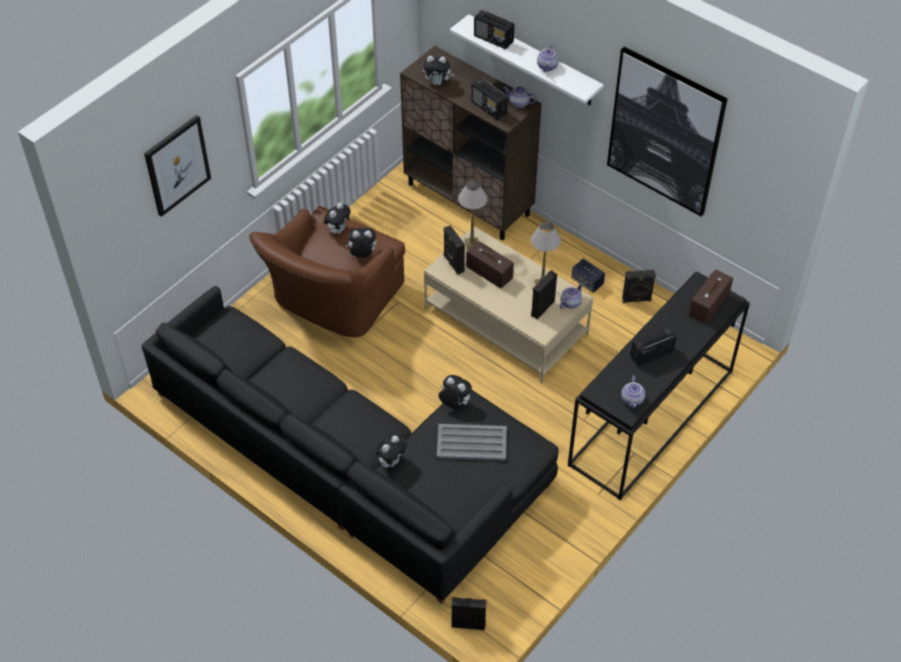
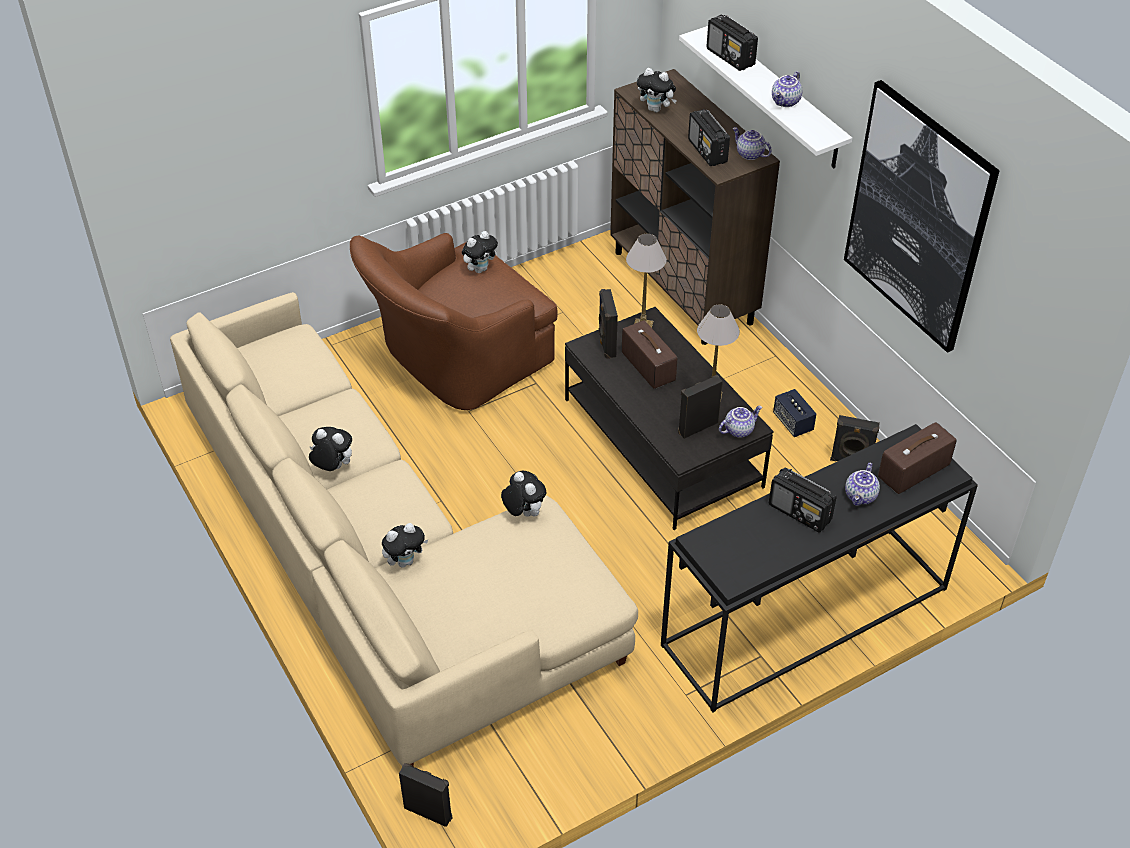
camera: 20 degrees right, 5 degrees down
black sofa [141,286,558,604] -> beige sofa [170,292,638,767]
picture [144,115,211,217] -> none
plush toy [345,228,377,257] -> plush toy moved to [309,427,352,471]
beige coffee table [424,226,593,383] -> black coffee table [565,307,774,530]
grey tray [437,424,507,461] -> none
teapot [621,376,645,409] -> teapot moved to [845,463,880,506]
radio [630,326,676,367] -> radio turned 135 degrees counterclockwise [769,468,837,533]

